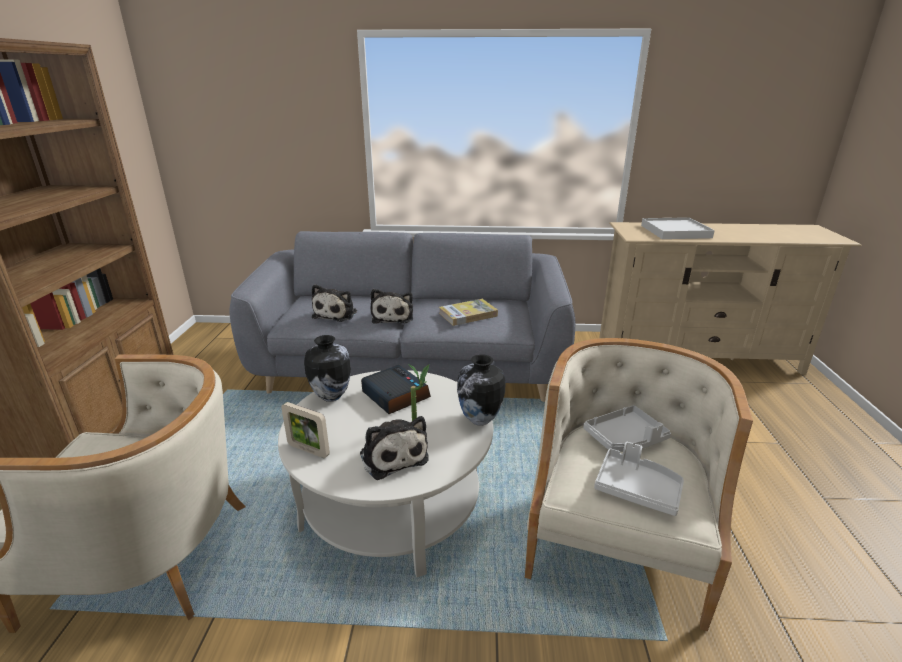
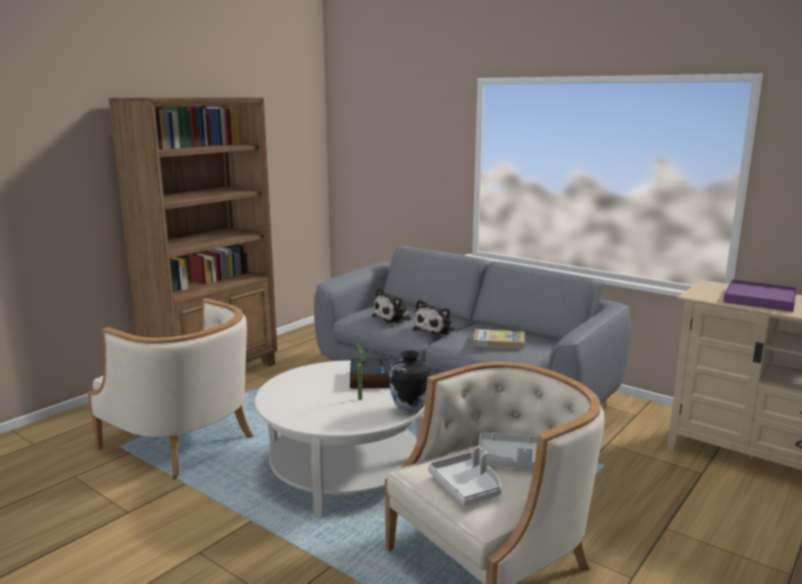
camera: 35 degrees right, 10 degrees down
picture frame [281,402,330,458] -> none
vase [304,335,351,402] -> none
plush toy [360,416,428,480] -> none
white tray [641,217,715,239] -> purple tray [723,280,797,312]

